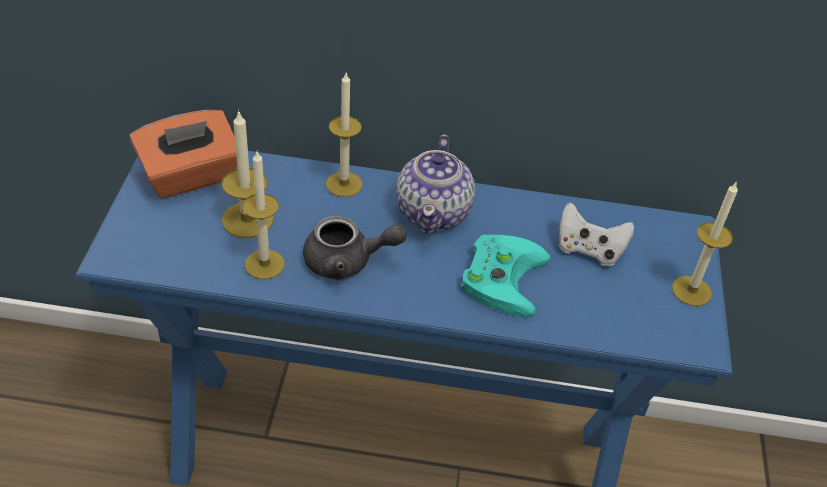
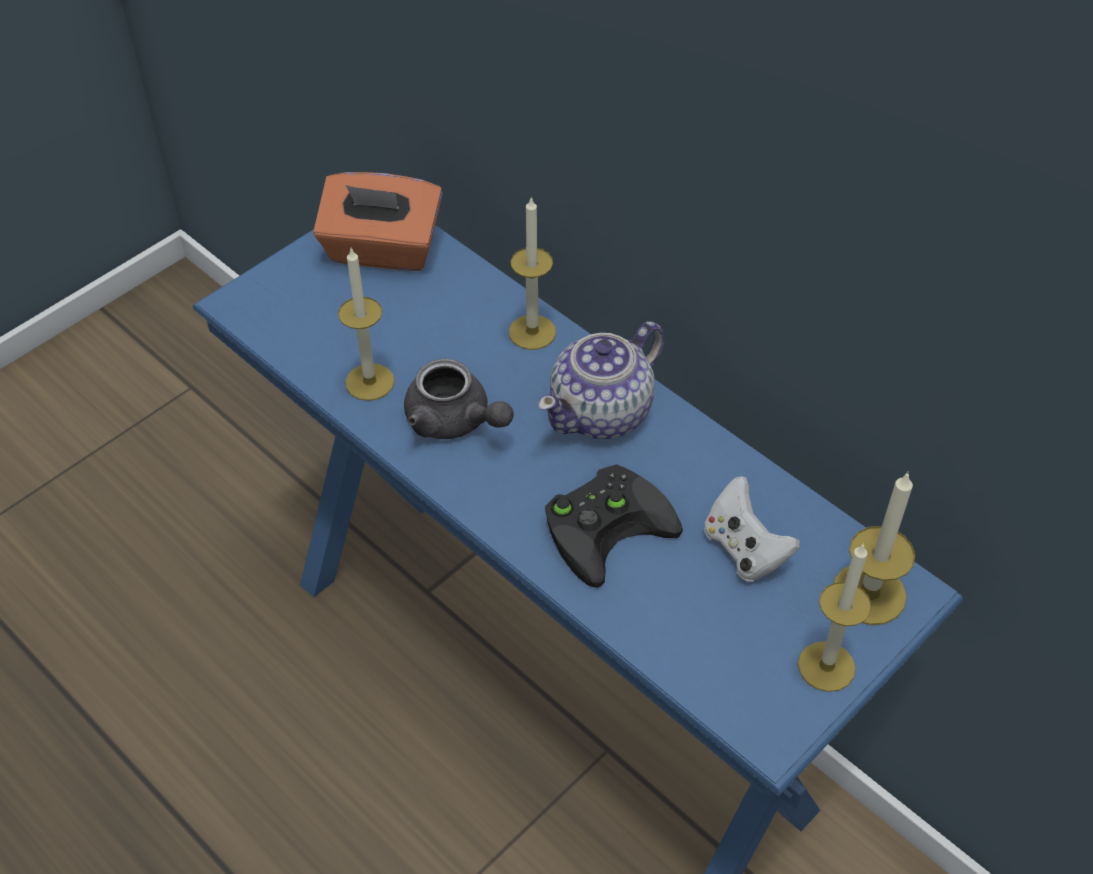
camera: 40 degrees right, 5 degrees up
candle [222,110,274,238] -> candle moved to [834,471,915,625]
turquoise game controller [460,235,550,318] -> black game controller [545,464,683,588]

